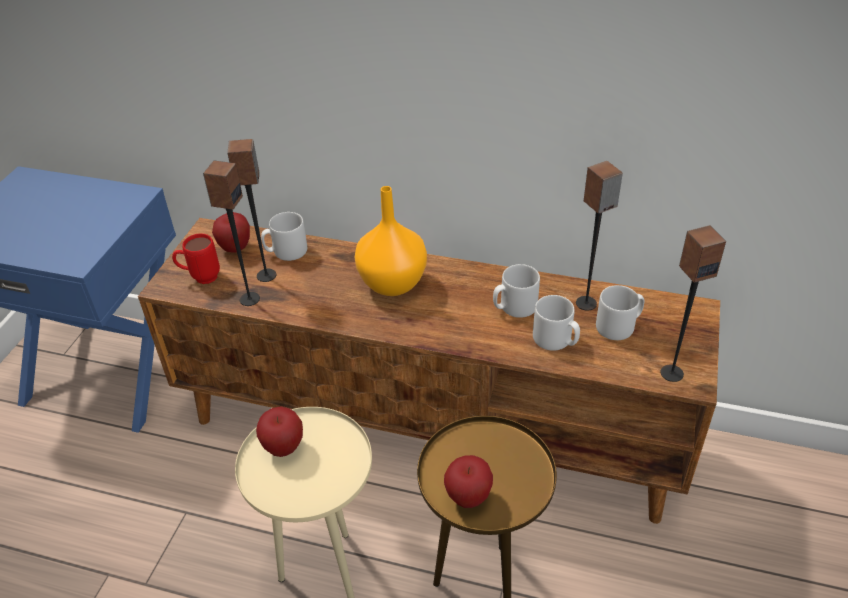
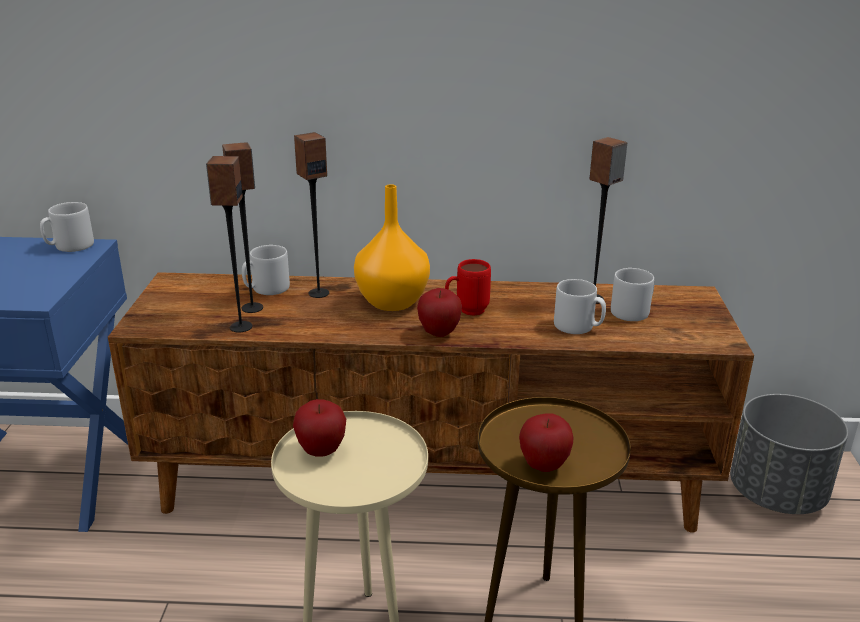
camera: 15 degrees left, 15 degrees down
red mug [172,233,220,284] -> red mug moved to [445,259,491,316]
apple [212,212,250,253] -> apple moved to [417,288,462,337]
grey mug [493,264,540,318] -> grey mug moved to [40,202,94,252]
speaker [660,225,726,382] -> speaker moved to [294,132,329,298]
none -> grey planter [730,394,848,514]

